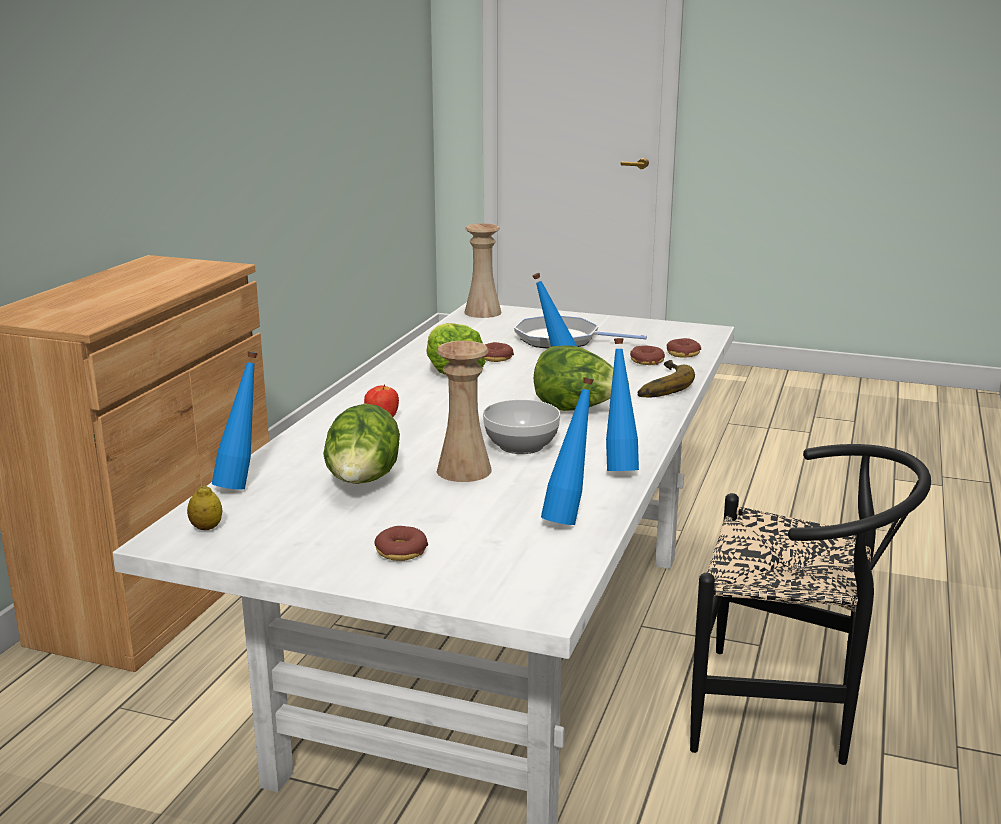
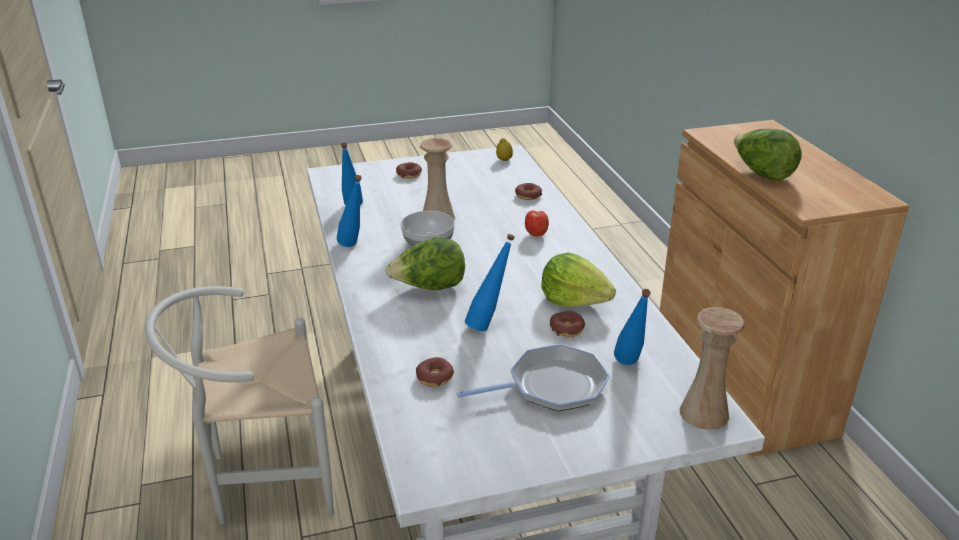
camera: 145 degrees right, 10 degrees up
blue bottle [212,351,258,490] -> blue bottle moved to [614,289,651,365]
lettuce [324,403,400,484] -> lettuce moved to [734,129,802,181]
banana [638,360,695,397] -> none
donut [667,338,701,358] -> donut moved to [515,183,542,200]
black chair [690,444,931,765] -> white chair [145,286,334,524]

